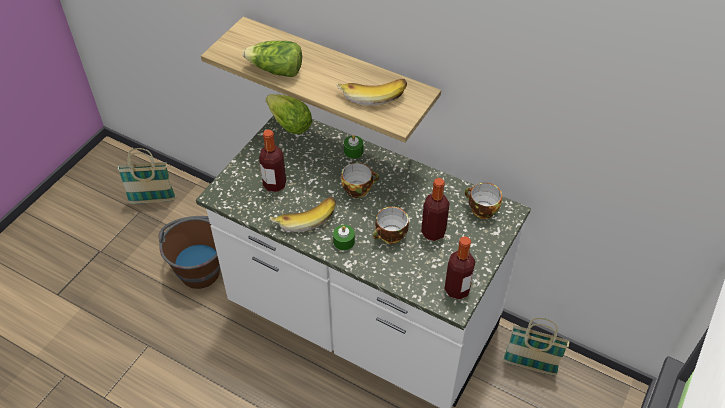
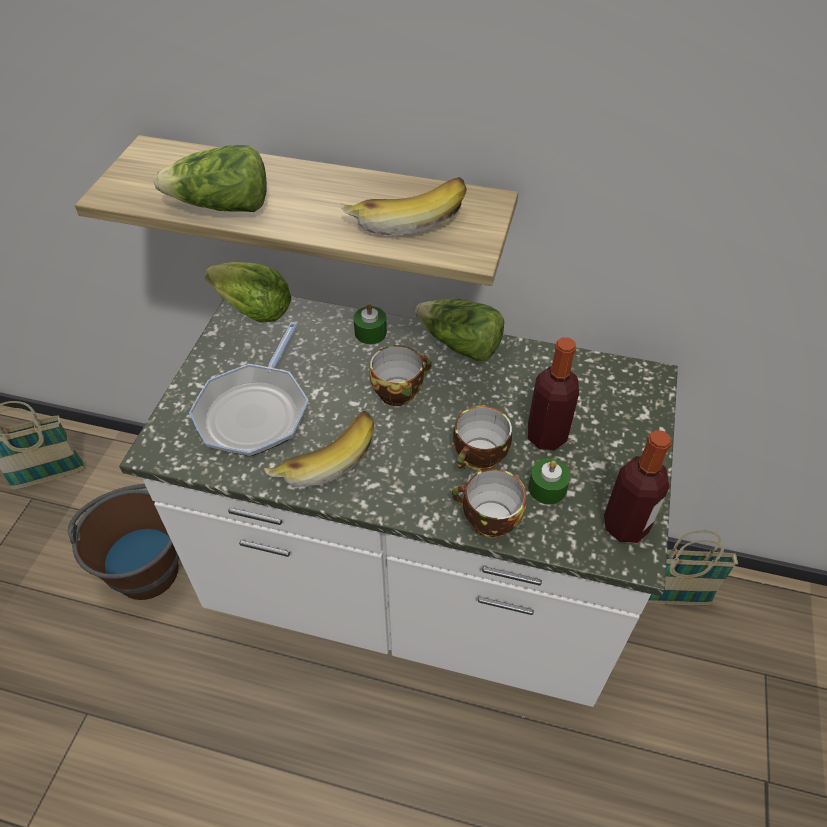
camera: 15 degrees left, 0 degrees up
bottle [259,130,286,192] -> frying pan [189,322,308,456]
green candle [333,225,355,251] -> green candle moved to [528,458,571,505]
cup [465,183,502,219] -> cup moved to [452,469,526,538]
none -> lettuce [415,299,504,361]

